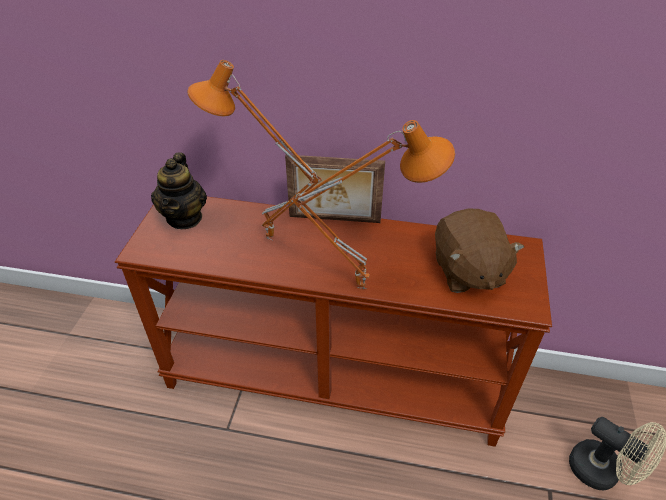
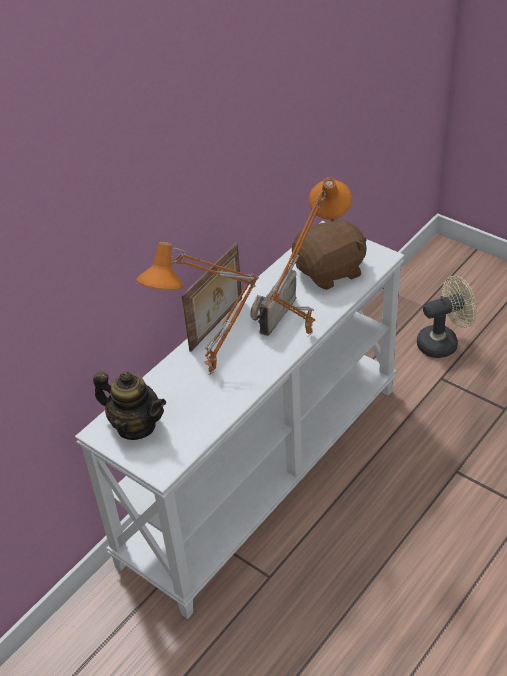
camera: 60 degrees left, 0 degrees up
brown console table [115,196,552,447] -> white console table [75,221,405,619]
brown plush toy [435,209,524,293] -> brown plush toy turned 45 degrees counterclockwise [292,219,366,290]
none -> radio [250,269,297,336]

